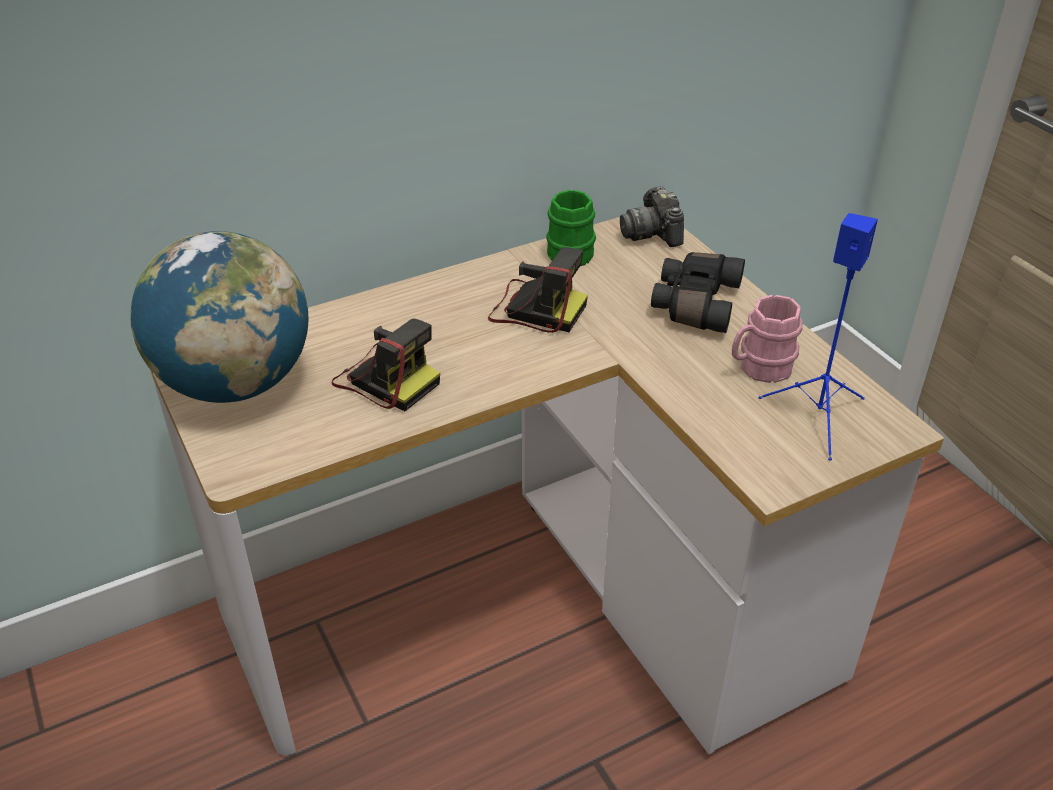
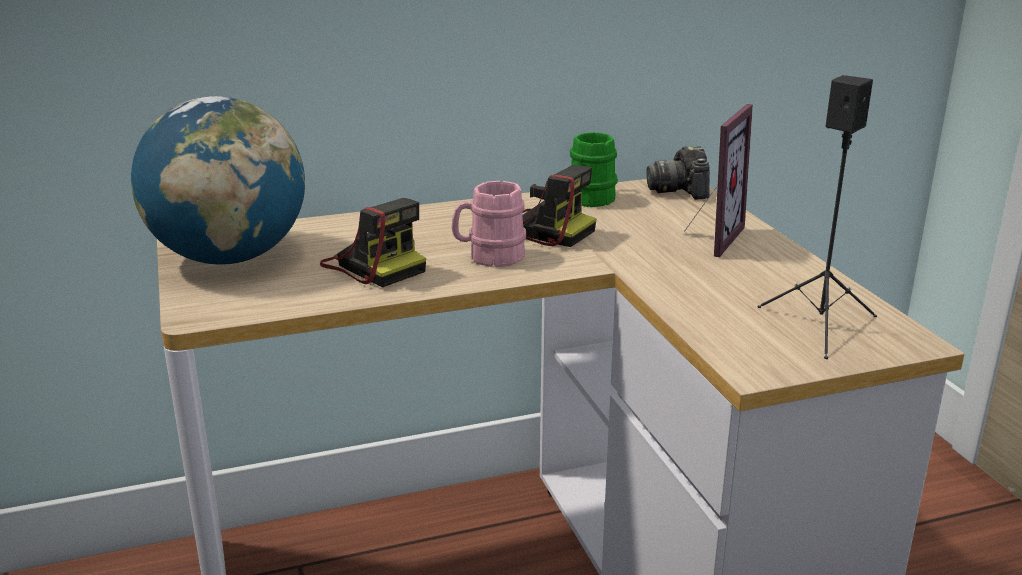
camera: 10 degrees right, 15 degrees down
black binoculars [651,252,745,333] -> picture frame [685,104,753,257]
pink mug [732,295,803,383] -> pink mug moved to [452,181,526,267]
blue speaker [759,213,878,461] -> black speaker [758,75,877,359]

